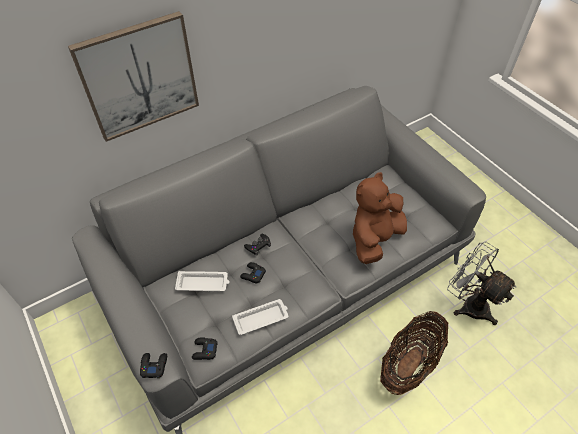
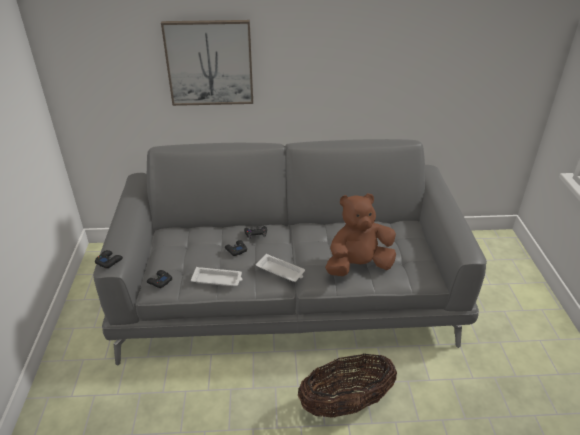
camera: 30 degrees right, 15 degrees down
white tray [175,271,229,291] -> white tray moved to [256,254,305,282]
grey fan [447,242,517,325] -> none

